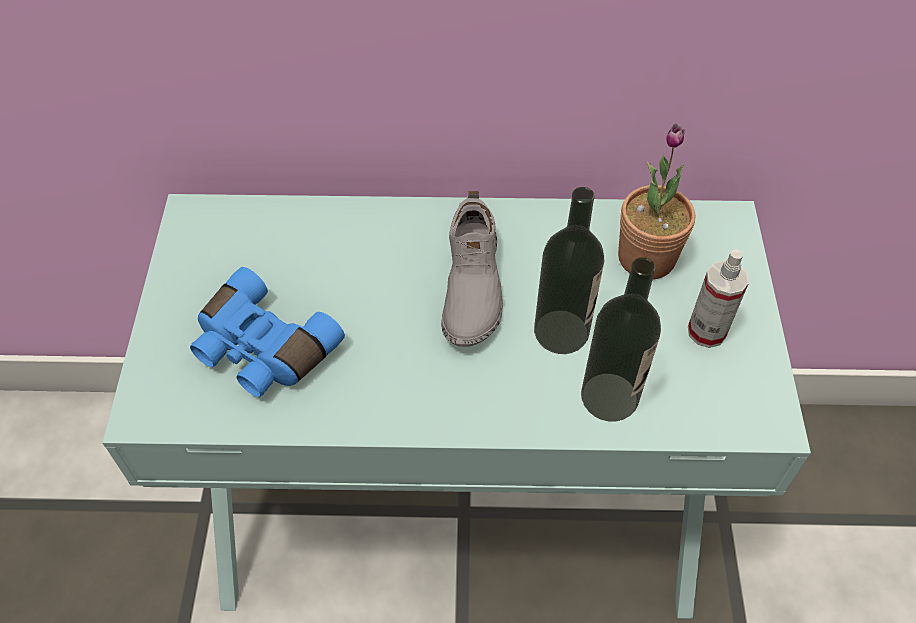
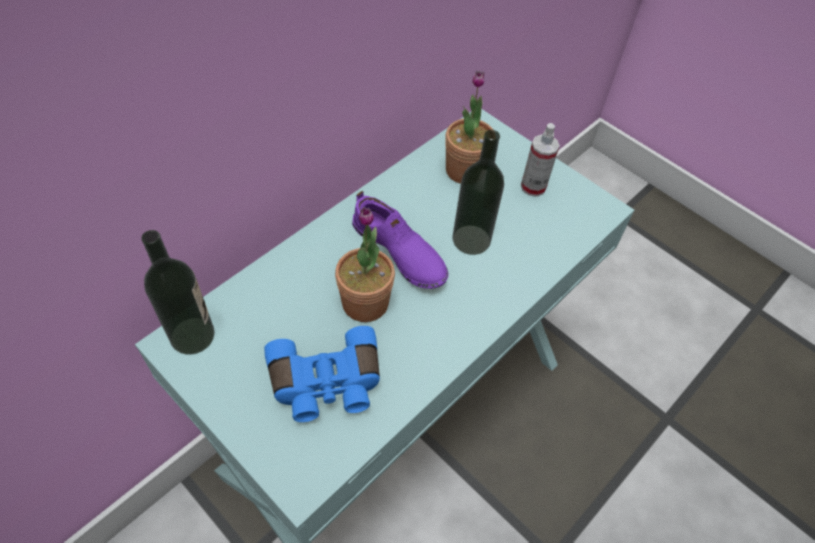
camera: 50 degrees left, 0 degrees up
grey shoe [441,191,503,347] -> purple shoe [352,191,448,289]
bottle [581,257,661,422] -> bottle moved to [141,230,215,355]
none -> potted plant [335,207,395,322]

